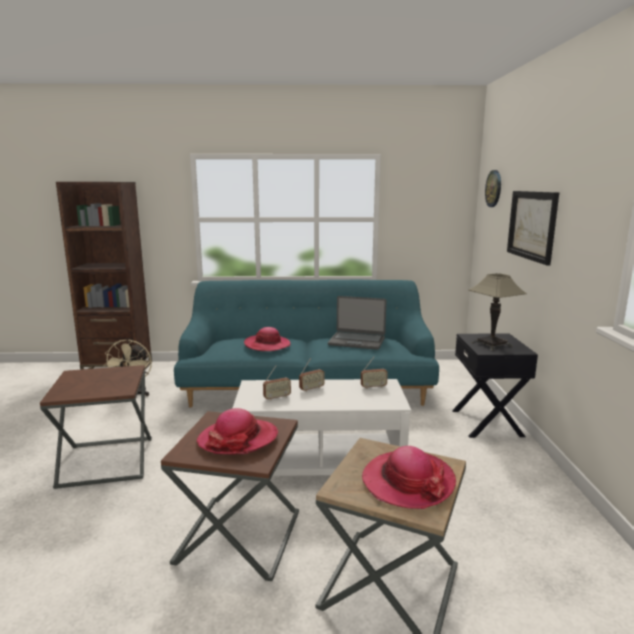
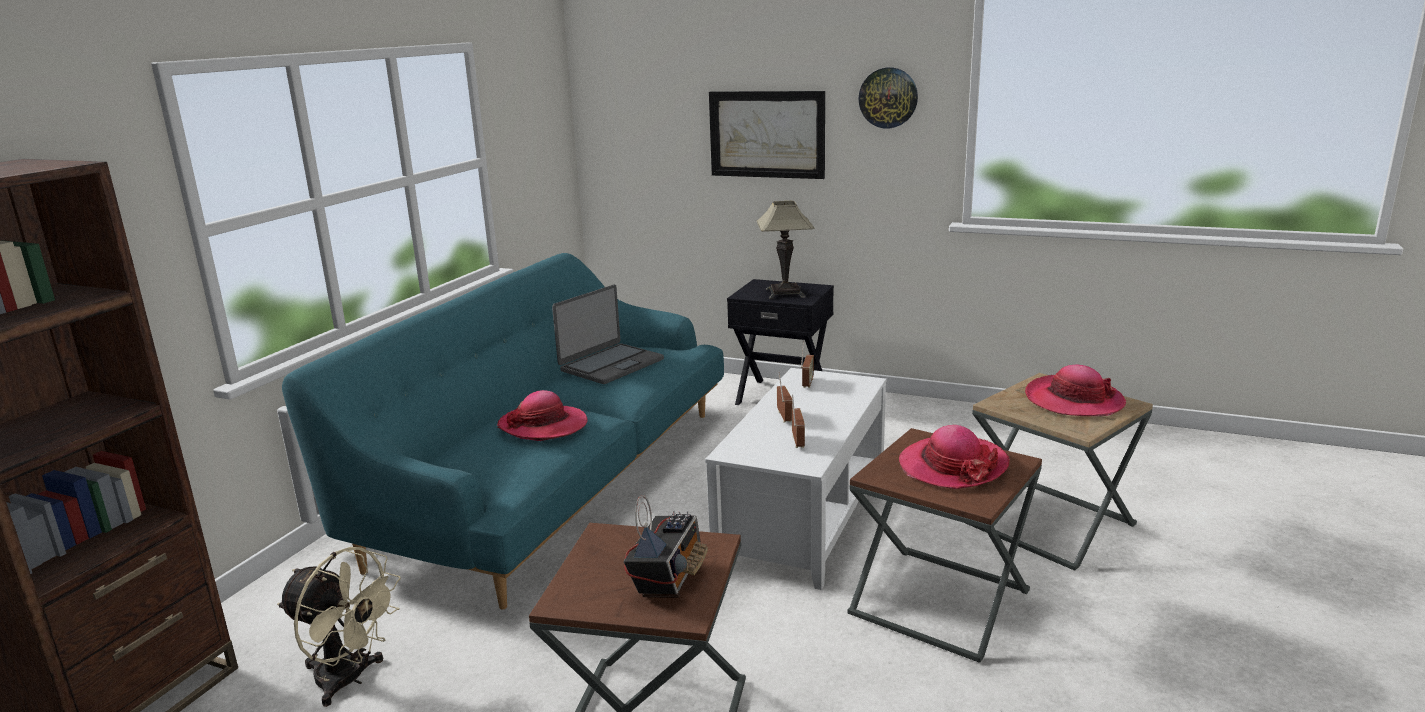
camera: 65 degrees left, 5 degrees up
wall clock [485,170,501,207] -> wall clock moved to [858,67,918,129]
none -> radio [623,495,708,598]

